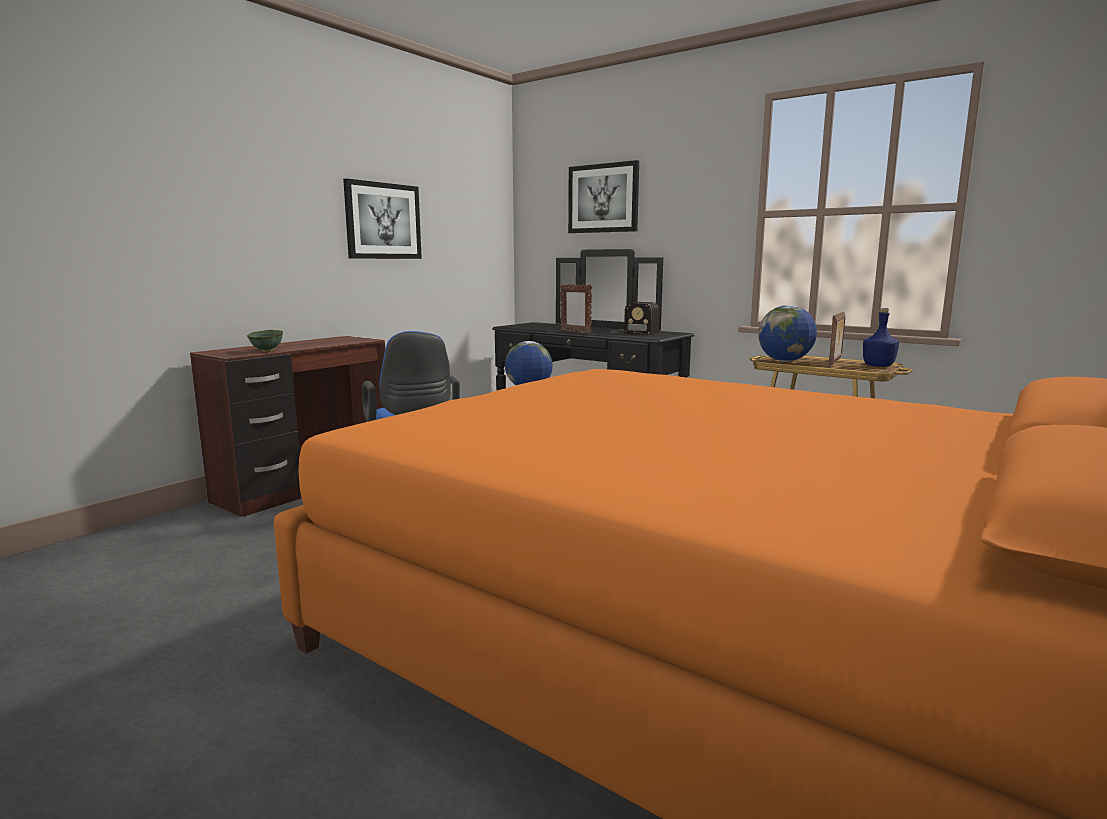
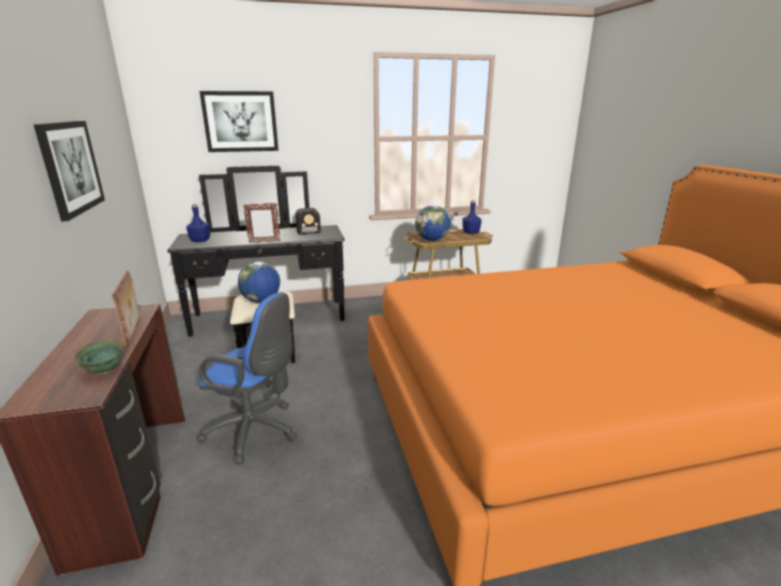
camera: 50 degrees left, 10 degrees up
picture frame [828,312,845,366] -> picture frame moved to [112,270,140,348]
none -> blue bottle [186,204,210,242]

